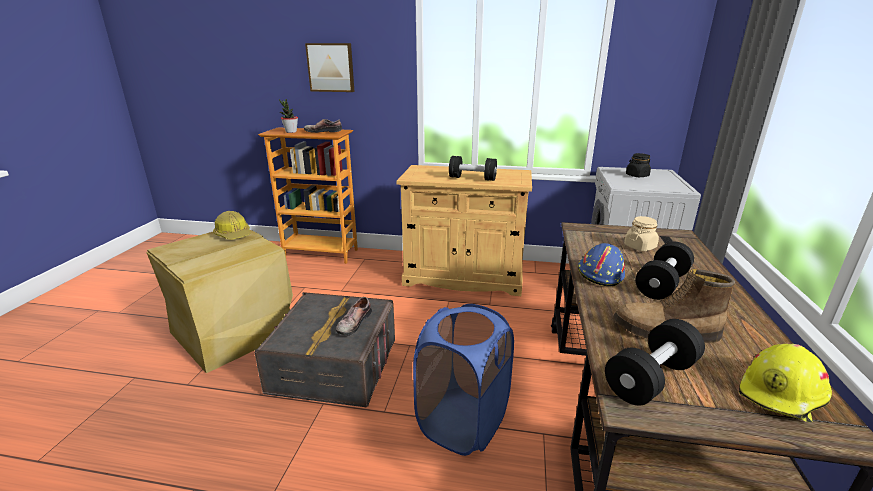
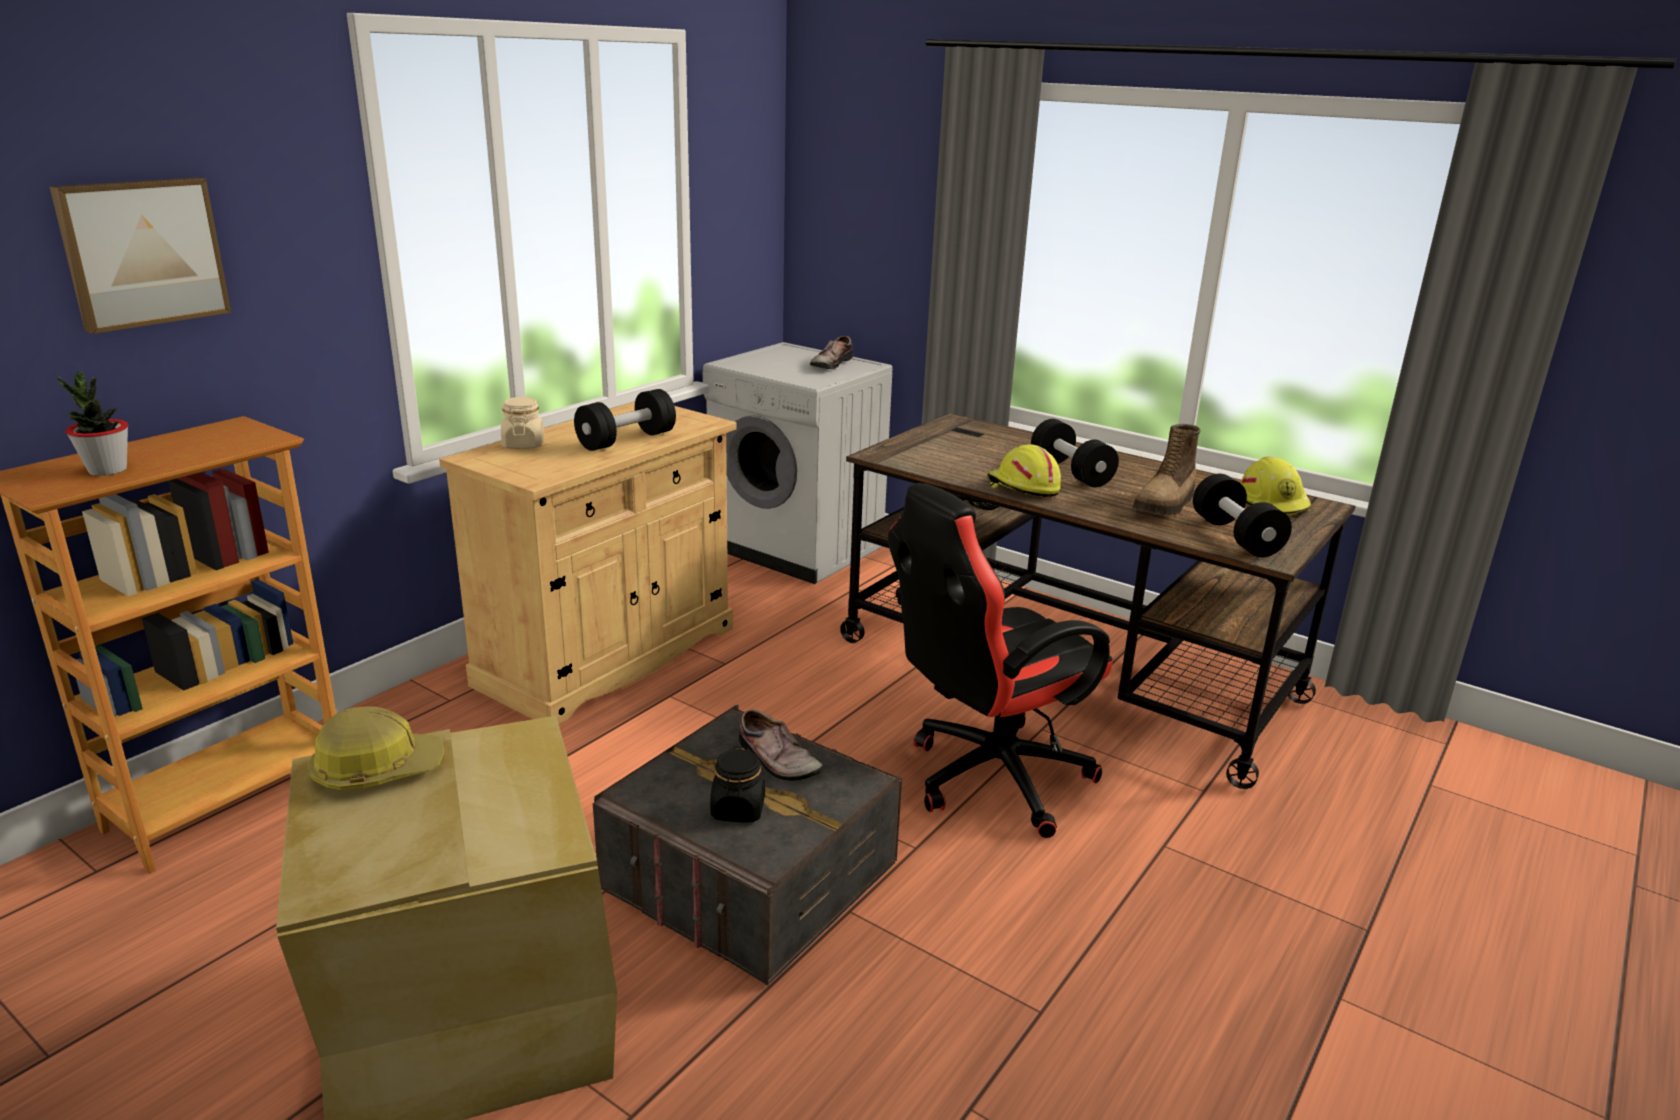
camera: 65 degrees left, 0 degrees up
shoe [304,119,342,133] -> shoe moved to [810,336,853,369]
blue laundry basket [413,304,514,456] -> black office chair [888,483,1113,838]
blue hard hat [578,243,625,286] -> yellow hard hat [987,444,1061,497]
beige jar [624,216,659,252] -> beige jar moved to [501,397,545,449]
black jar [626,153,651,177] -> black jar moved to [710,747,765,822]

